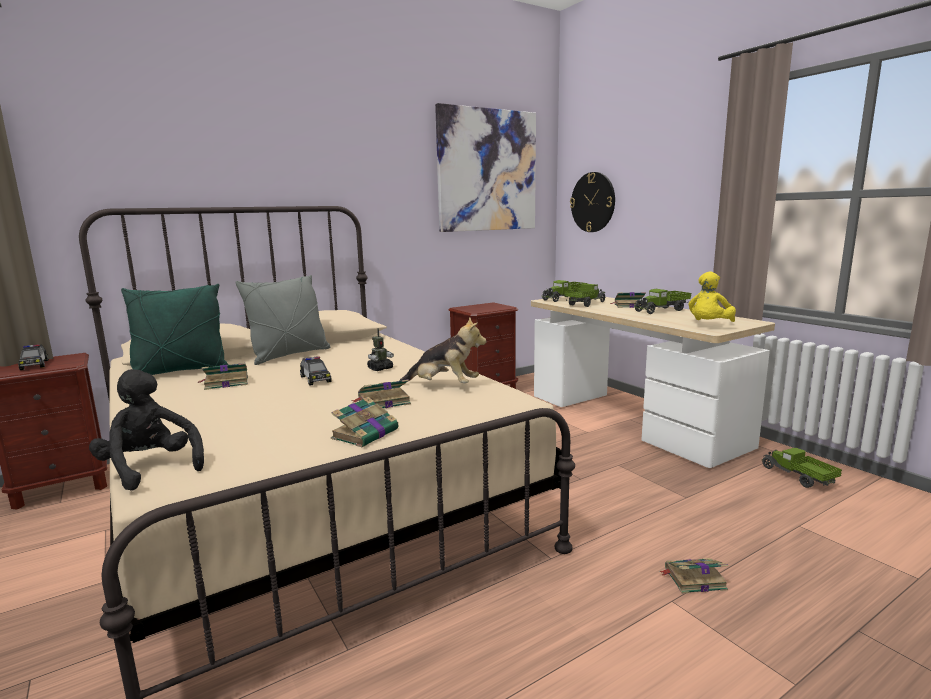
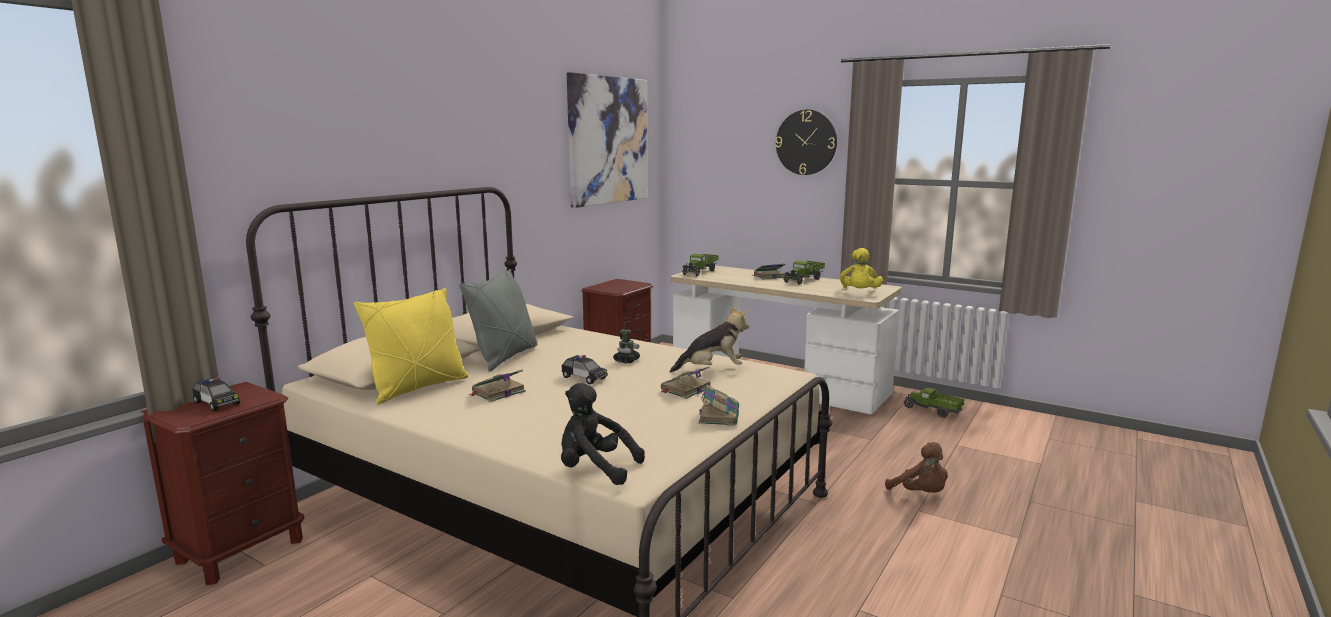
camera: 25 degrees left, 0 degrees up
green pillow [121,284,228,375] -> yellow pillow [354,288,469,404]
toy truck [564,284,606,307] -> none
wall clock [570,172,615,232] -> wall clock moved to [775,110,837,175]
book [659,558,728,594] -> brown plush toy [885,442,948,493]

